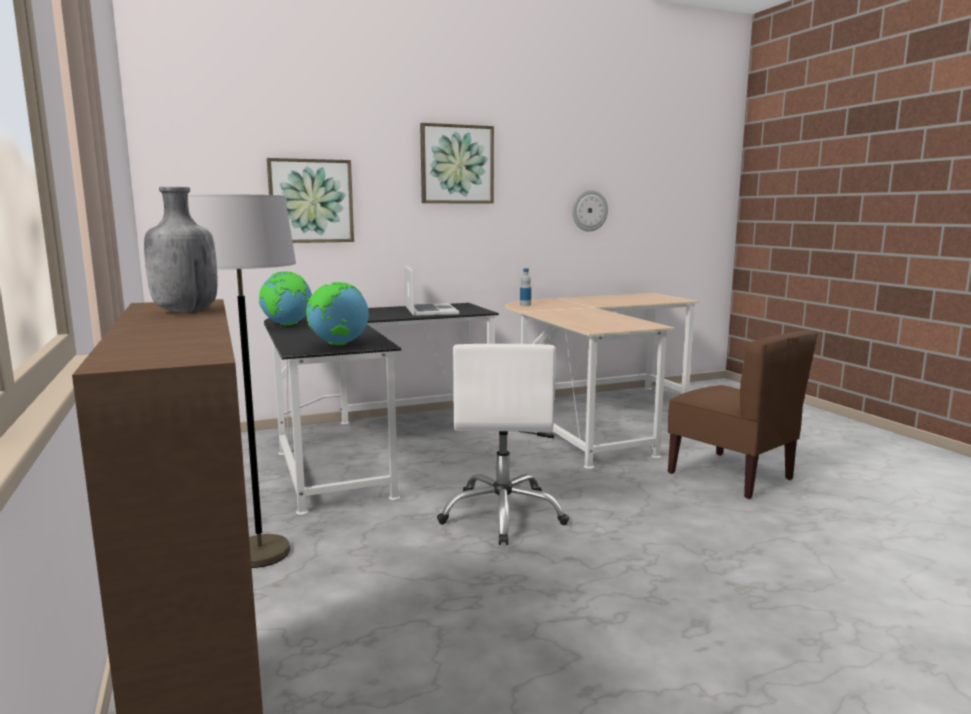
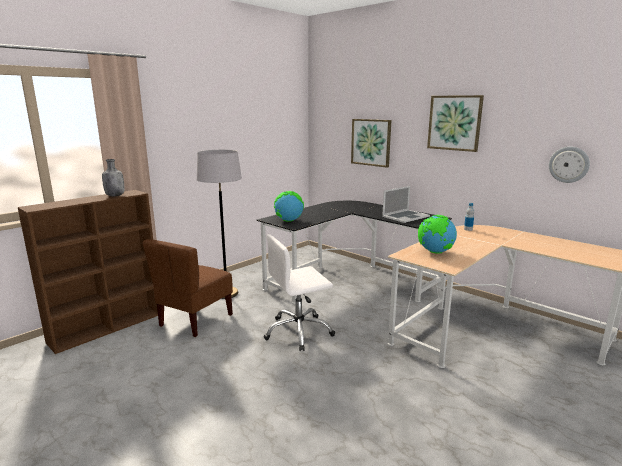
camera: 65 degrees right, 5 degrees up
globe [259,271,312,325] -> globe moved to [418,215,457,253]
brown chair [668,330,818,499] -> brown chair moved to [142,239,233,337]

